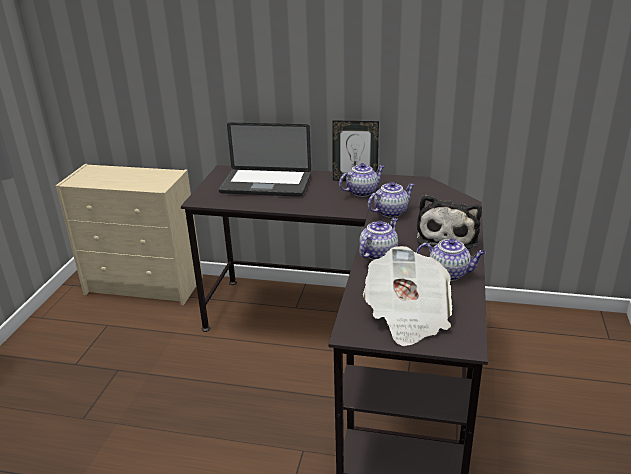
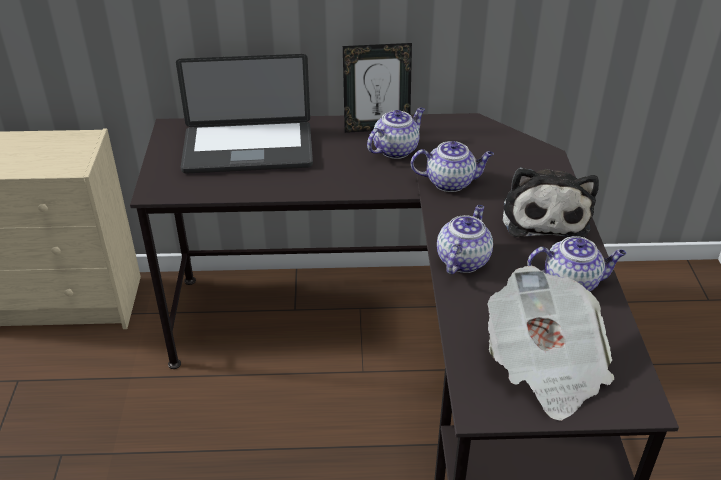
camera: 15 degrees left, 10 degrees up
teapot [368,182,415,218] -> teapot turned 45 degrees clockwise [411,141,494,192]

